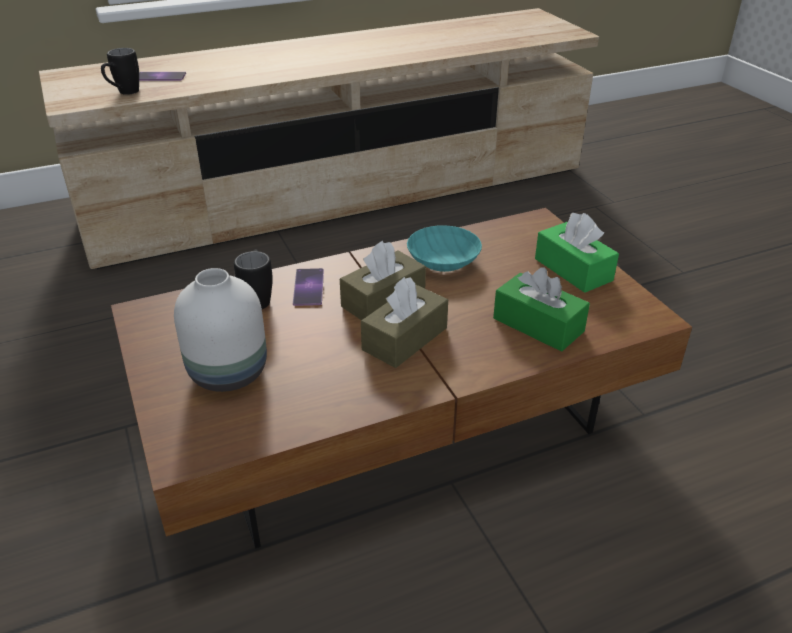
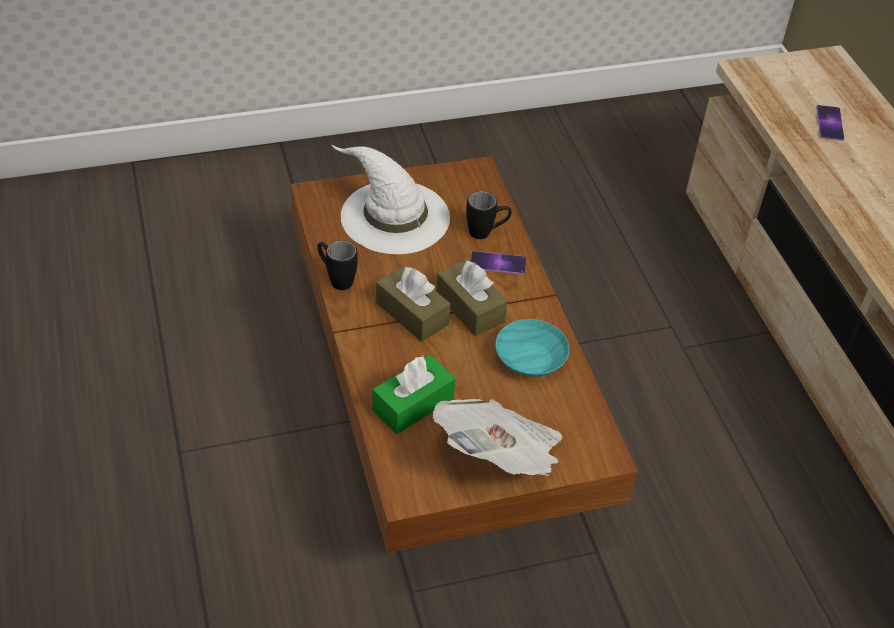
camera: 95 degrees right, 10 degrees up
black mug [101,48,139,95] -> black mug moved to [317,240,358,290]
white vase [174,268,267,392] -> white hat [332,145,450,254]
green tissue box [535,213,619,293] -> newspaper [433,399,562,476]

